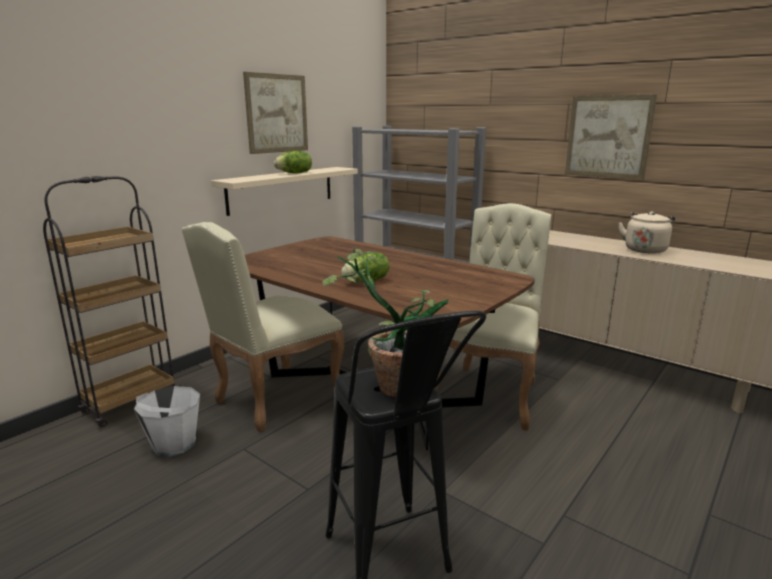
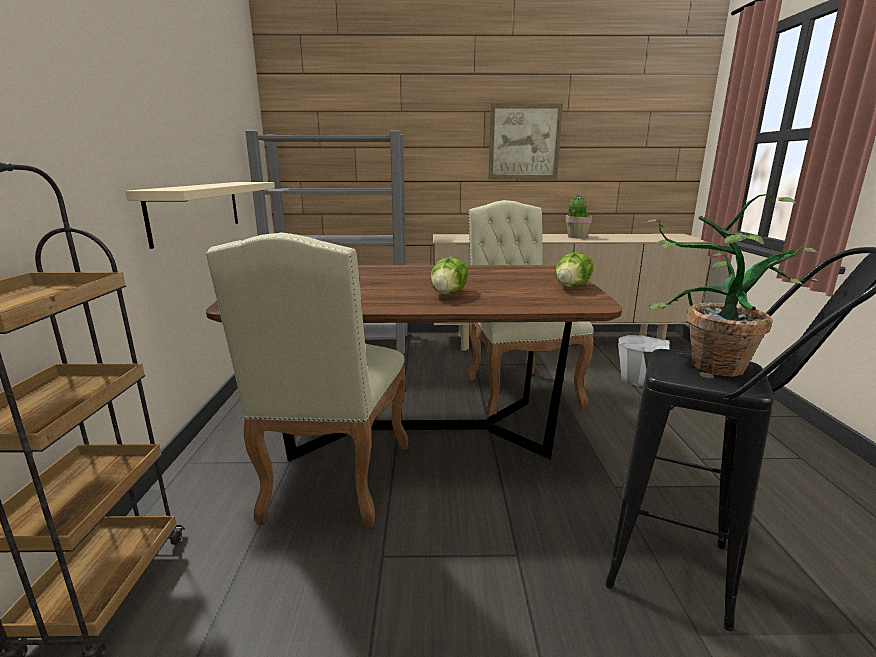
camera: 40 degrees left, 0 degrees up
white bucket [134,386,200,457] -> white bucket moved to [618,335,669,387]
picture [243,72,308,154] -> none
lettuce [273,151,312,173] -> lettuce moved to [555,252,594,288]
beige kettle [618,211,675,254] -> potted plant [566,195,592,238]

